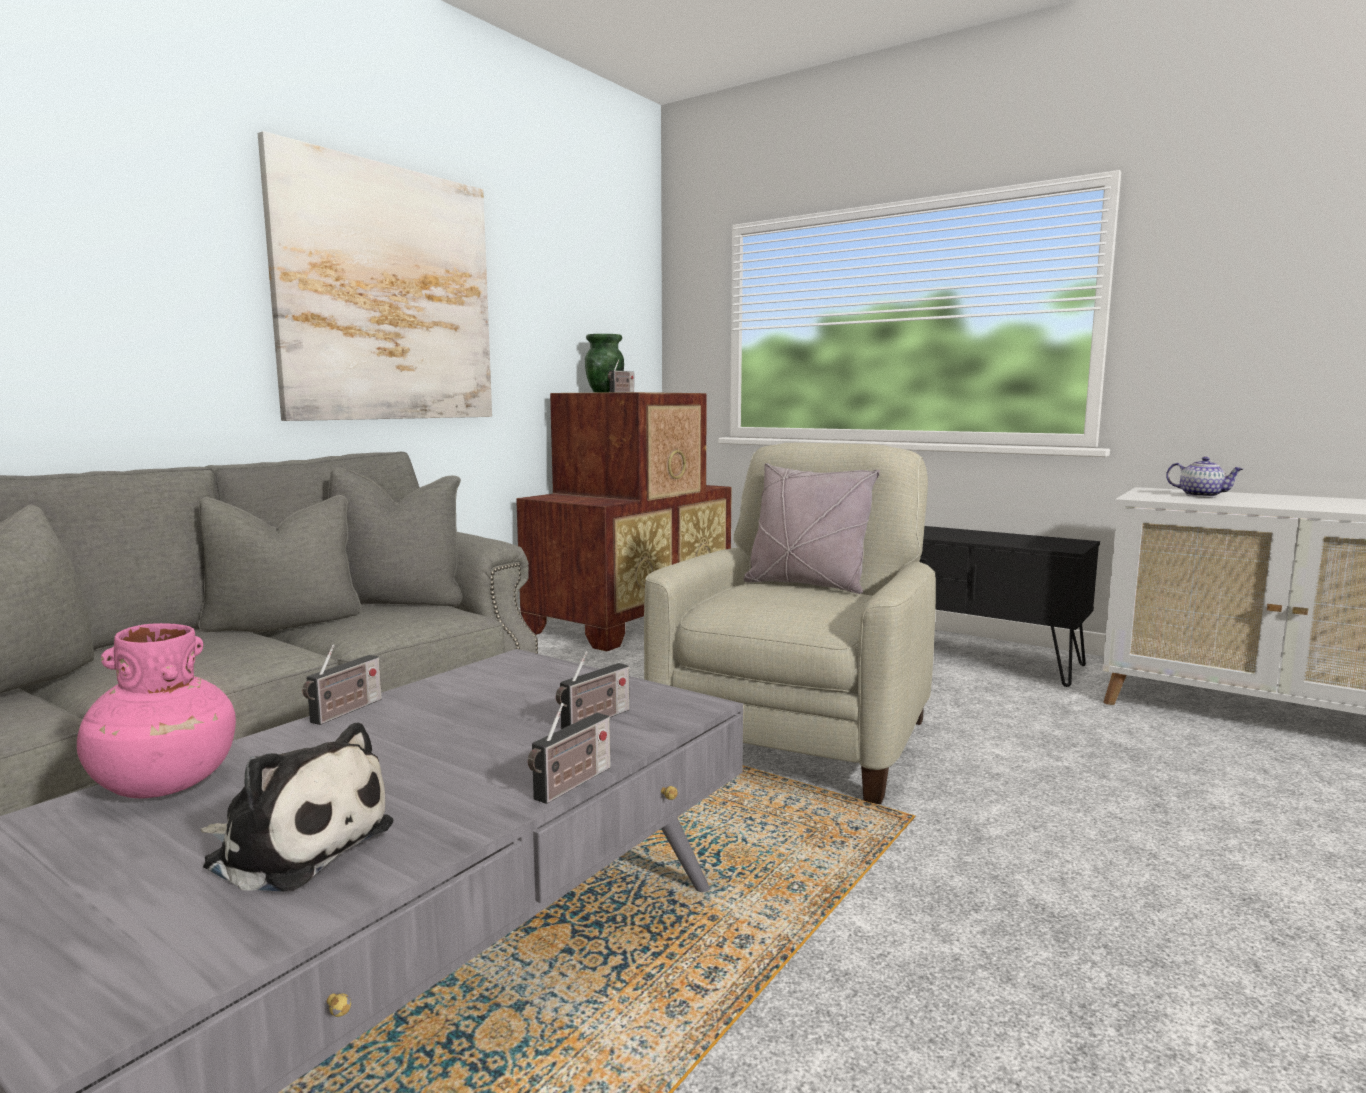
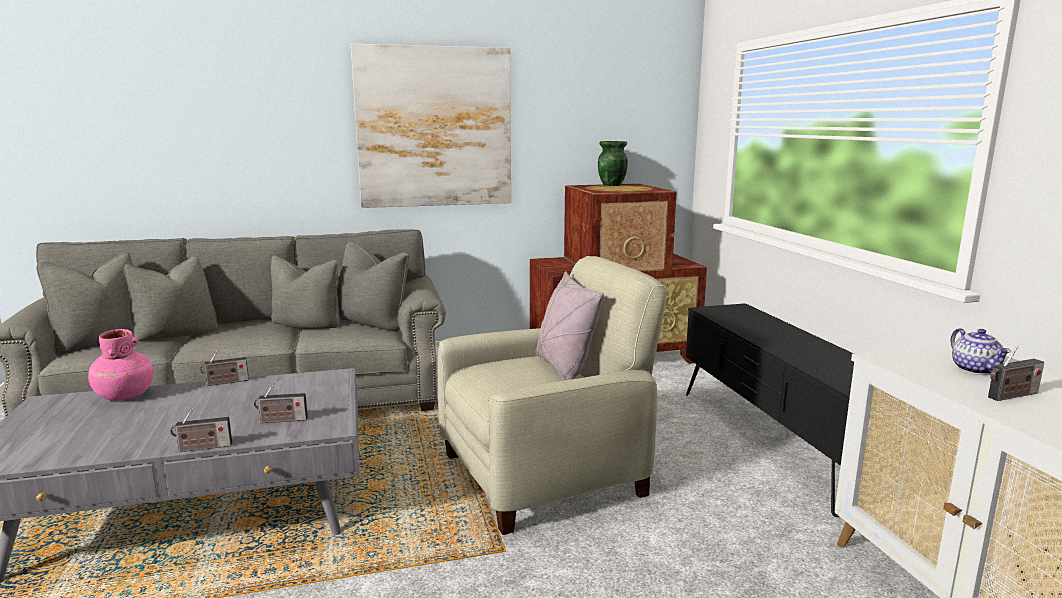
camera: 40 degrees right, 5 degrees up
plush toy [201,723,393,892] -> none
radio [608,359,634,392] -> radio moved to [988,346,1044,401]

